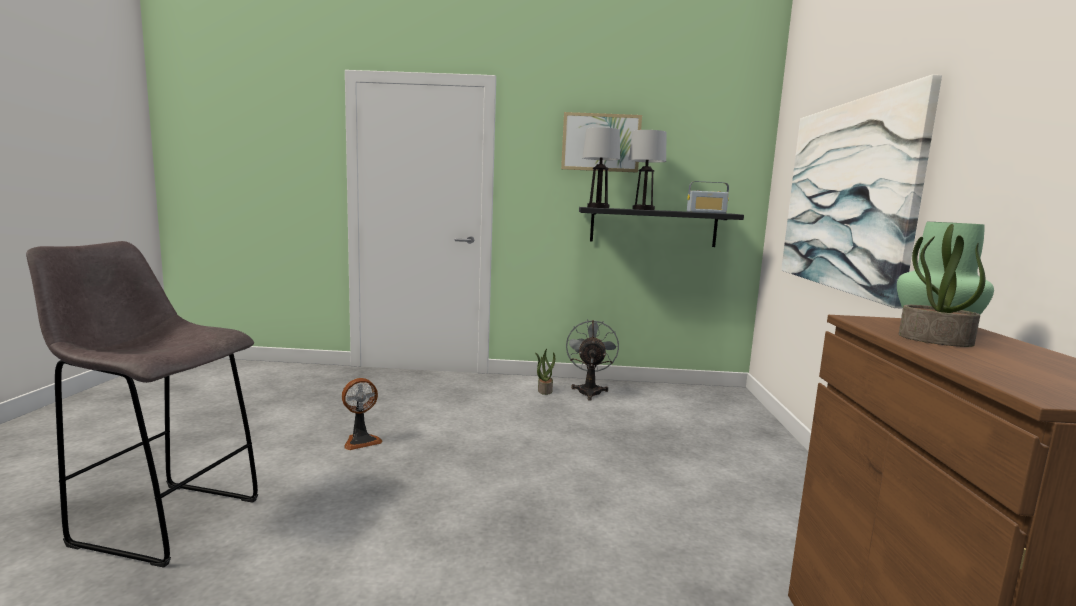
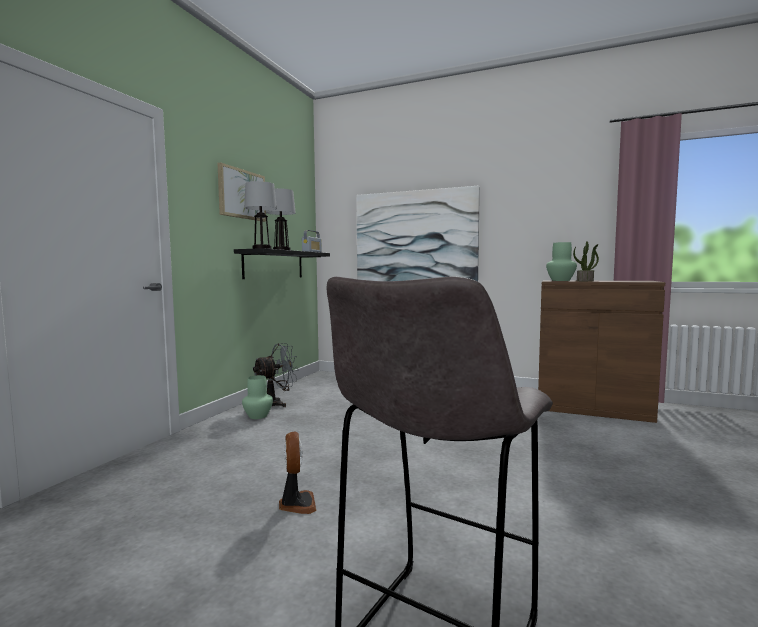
camera: 70 degrees left, 5 degrees down
potted plant [535,349,555,395] -> green vase [242,375,273,419]
grey fan [566,319,619,401] -> grey fan turned 120 degrees clockwise [253,343,299,407]

